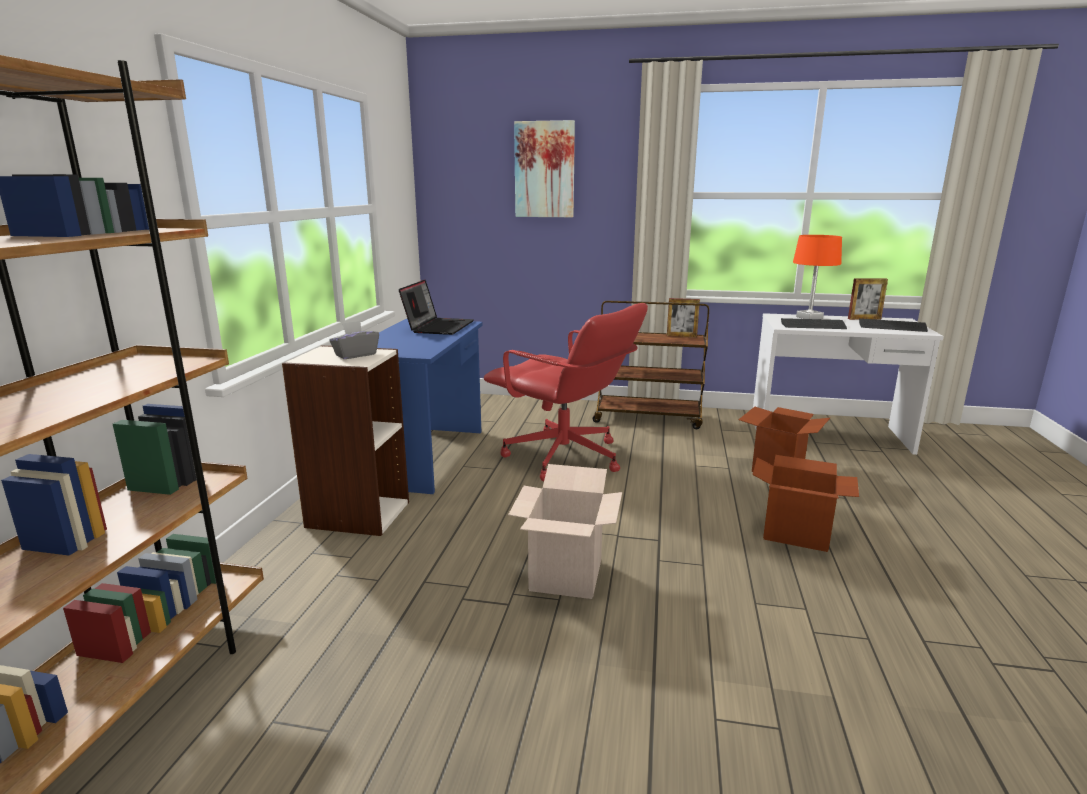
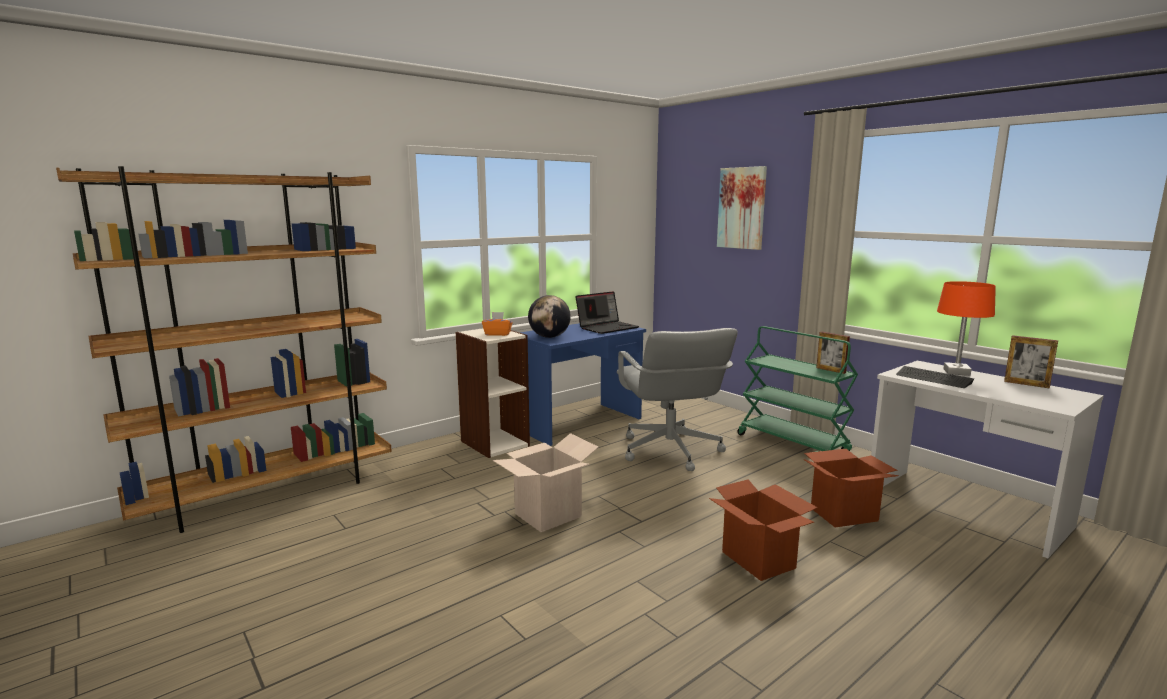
camera: 40 degrees right, 5 degrees down
grey tissue box [329,321,379,359] -> orange tissue box [482,312,513,336]
red office chair [484,303,648,481] -> grey office chair [617,328,738,471]
brown cart [593,300,709,429] -> green cart [737,326,858,452]
keyboard [859,319,928,332] -> none
none -> globe [528,295,571,338]

